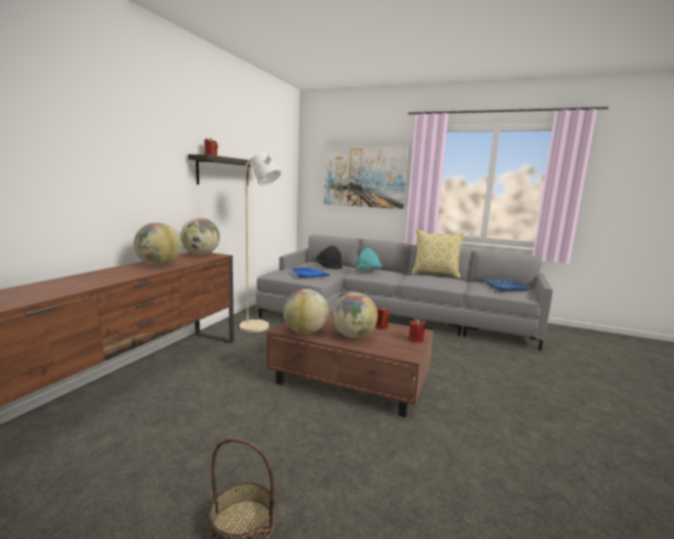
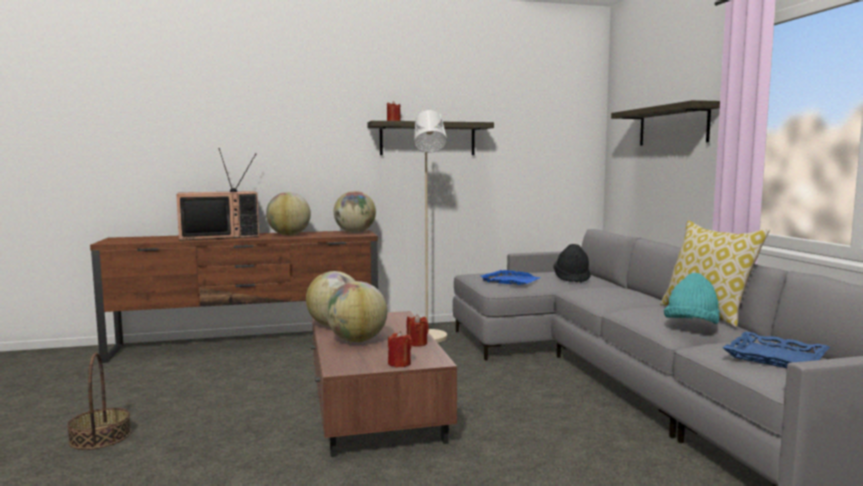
camera: 55 degrees right, 5 degrees down
picture [324,141,409,209] -> shelf [611,100,720,146]
turquoise hat [357,248,382,270] -> turquoise hat moved to [664,273,720,324]
none -> television [176,148,259,241]

